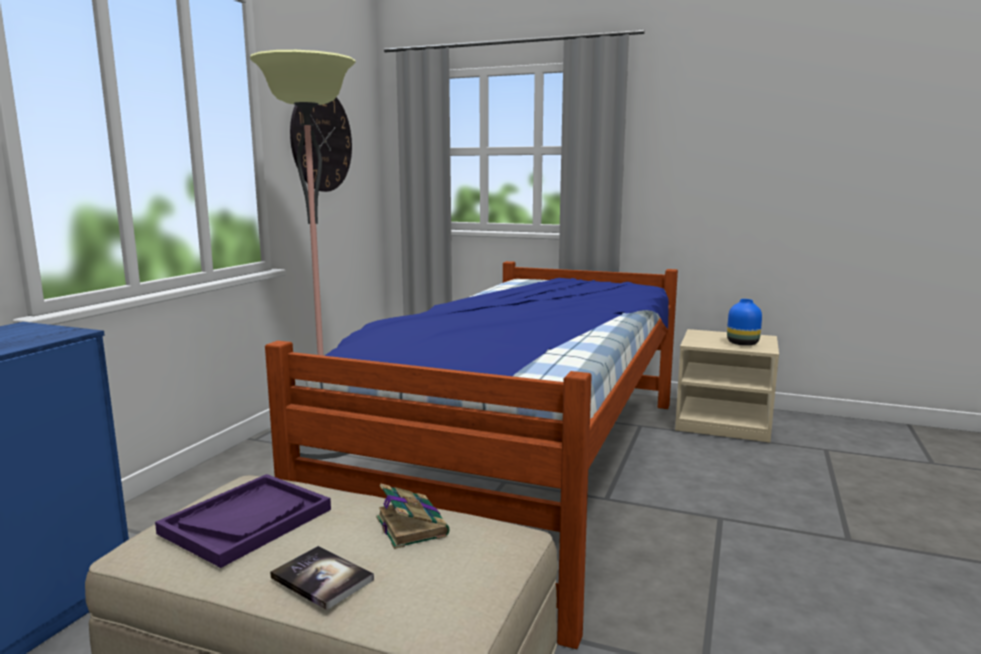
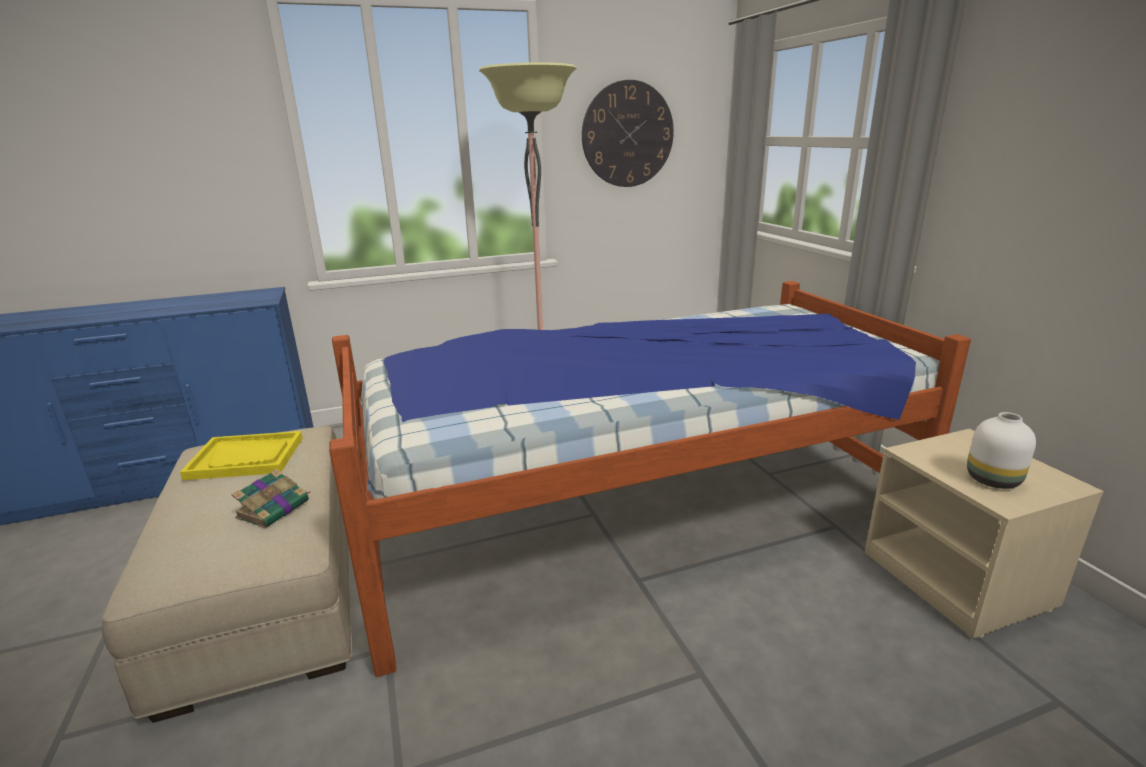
camera: 50 degrees right, 10 degrees up
purple tray [155,474,331,568] -> yellow tray [180,431,303,480]
book [270,546,374,610] -> none
blue vase [727,299,762,346] -> white vase [967,412,1036,489]

